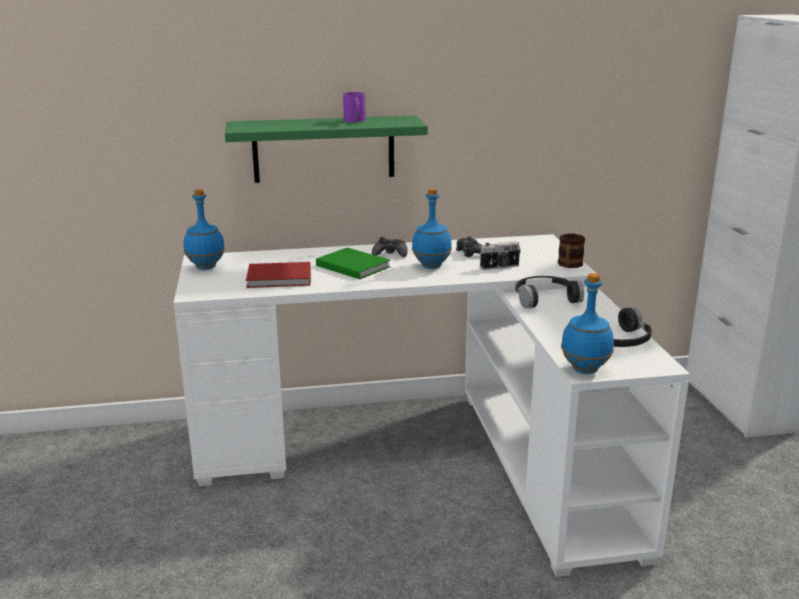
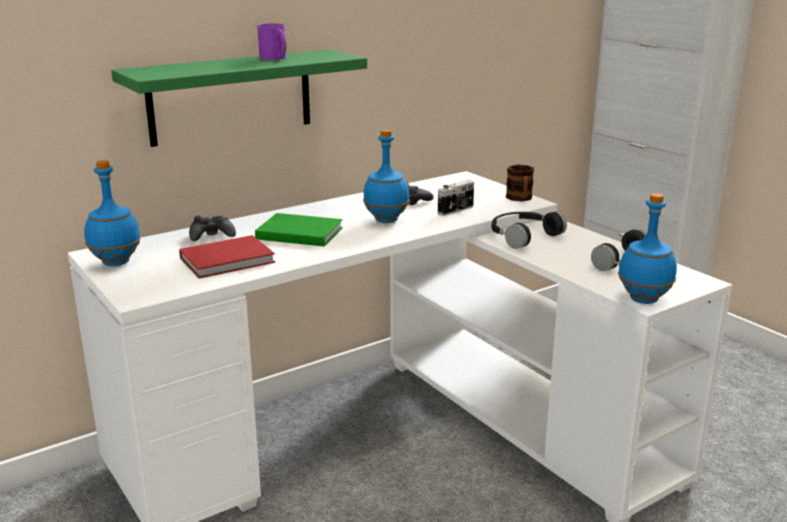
camera: 25 degrees left, 0 degrees up
black game controller [372,237,408,257] -> black game controller moved to [189,215,236,241]

